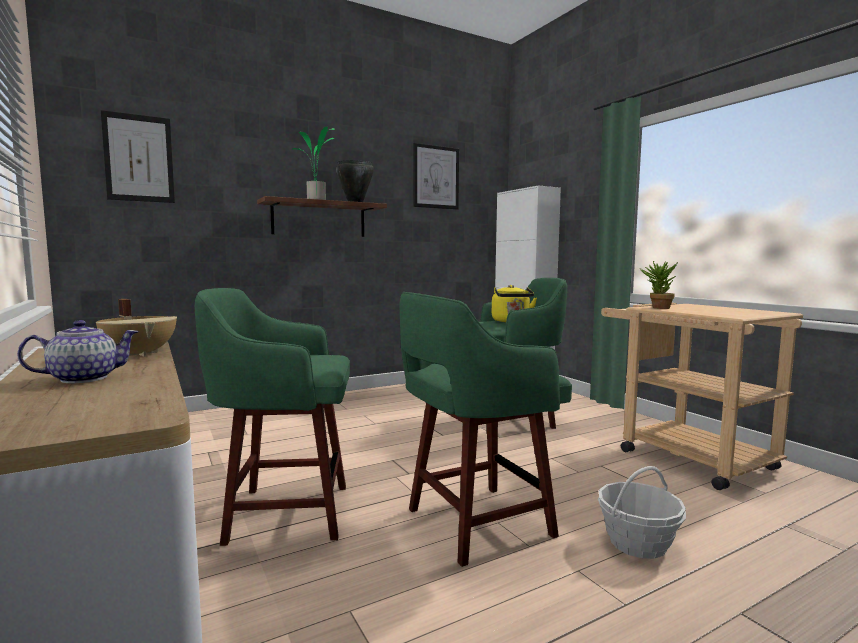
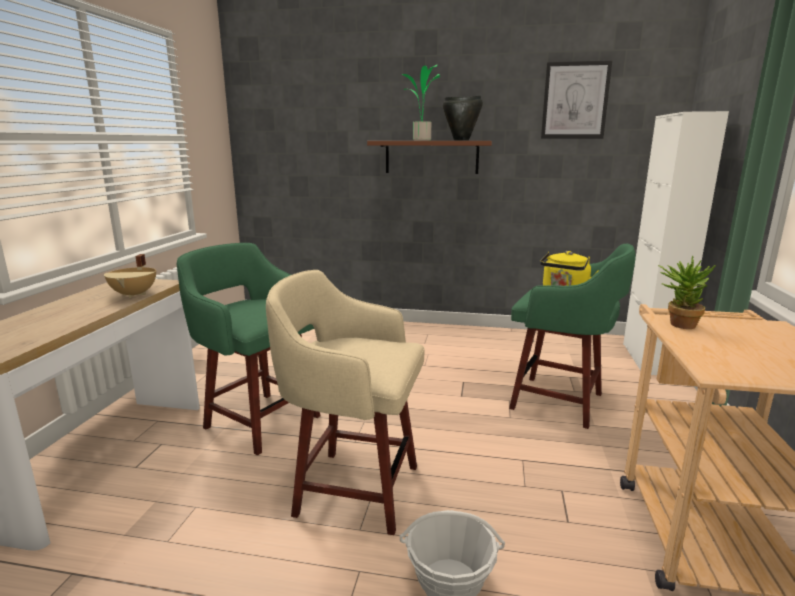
camera: 40 degrees right, 10 degrees up
teapot [17,320,139,383] -> none
picture [101,110,175,203] -> none
green stool [400,292,572,567] -> beige stool [266,270,425,535]

